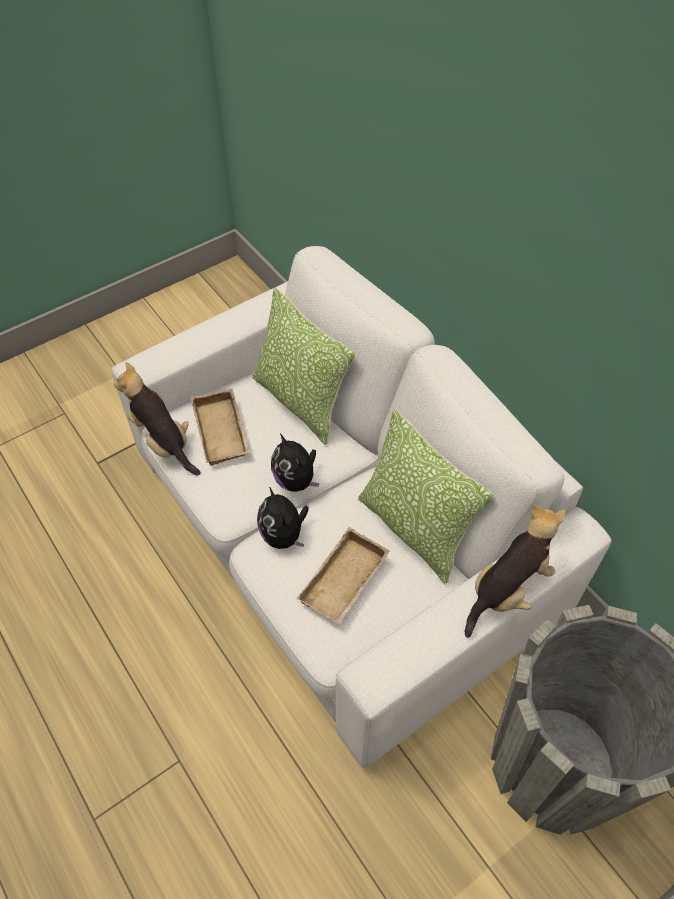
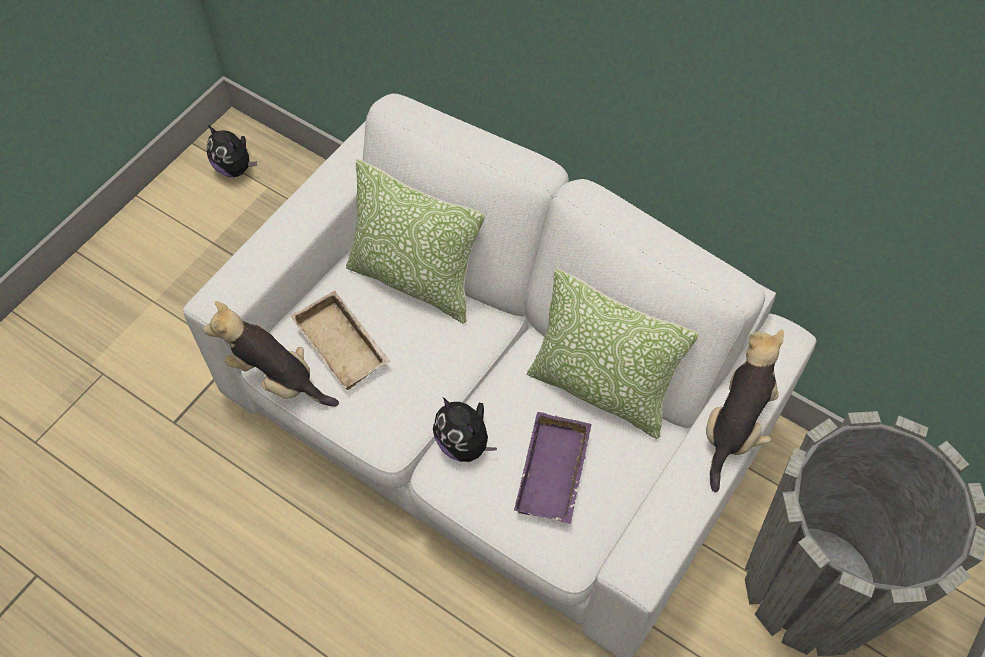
camera: 20 degrees left, 5 degrees up
plush toy [271,434,319,492] -> plush toy moved to [206,125,257,177]
beige tray [297,527,390,625] -> purple tray [514,412,591,524]

